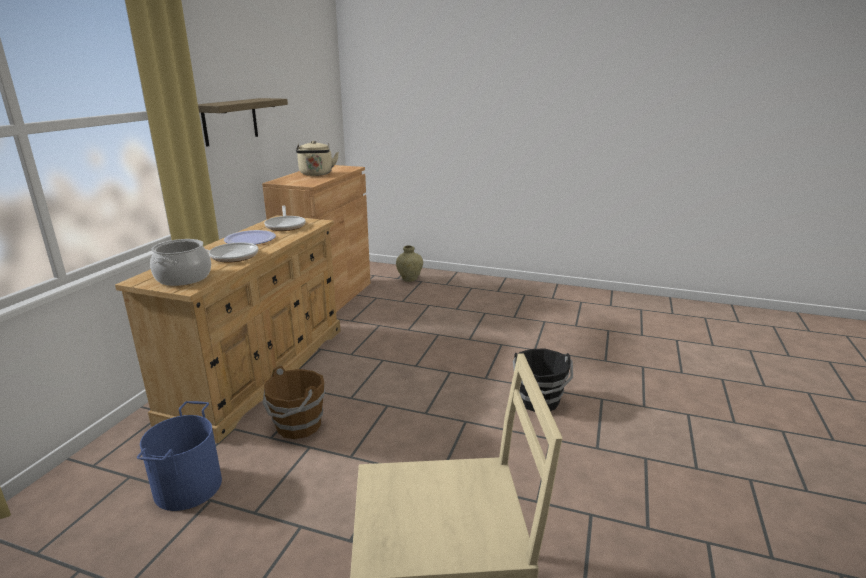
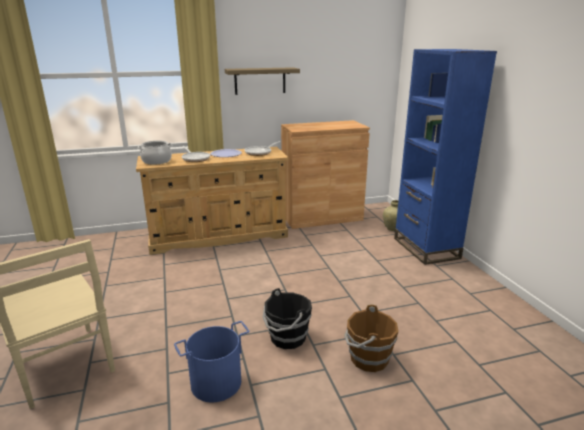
camera: 55 degrees right, 0 degrees up
blue bucket [137,401,222,511] -> blue bucket moved to [174,321,249,403]
brown bucket [263,366,325,439] -> brown bucket moved to [344,304,399,372]
beige kettle [296,141,339,176] -> none
none -> blue bookcase [394,49,497,265]

